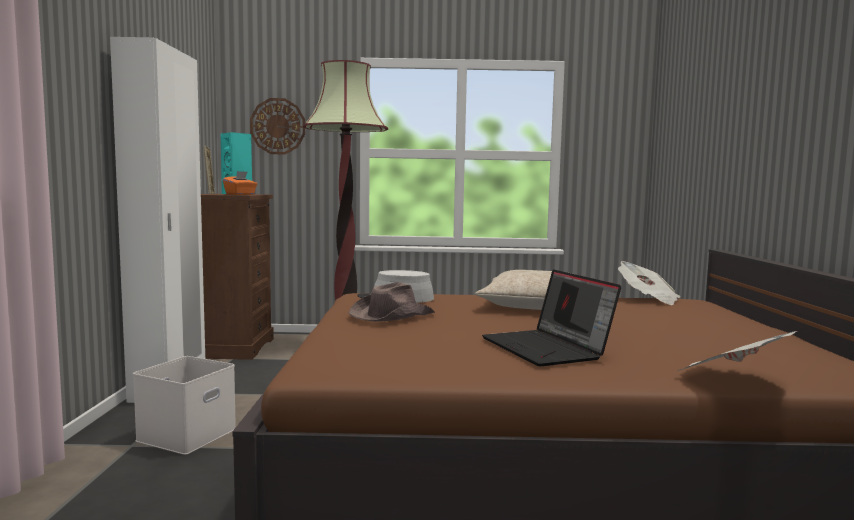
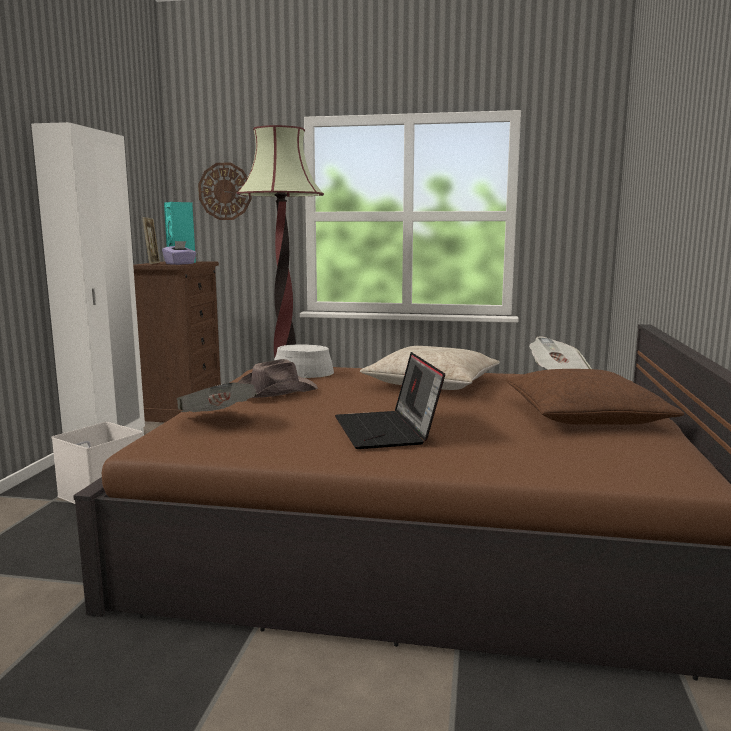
camera: 10 degrees right, 5 degrees up
orange tissue box [223,171,257,195] -> purple tissue box [162,241,196,265]
newspaper [677,331,797,371] -> newspaper moved to [176,382,257,412]
none -> brown pillow [506,369,685,425]

